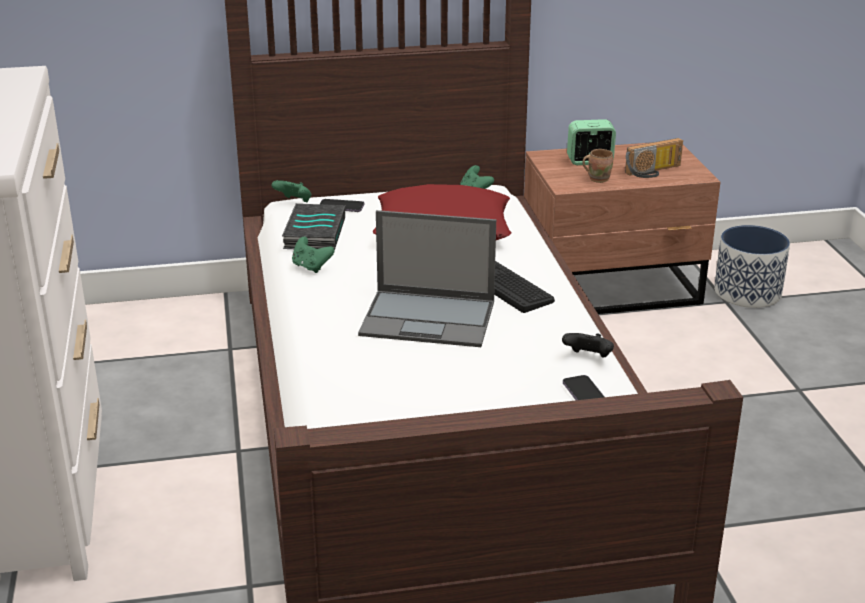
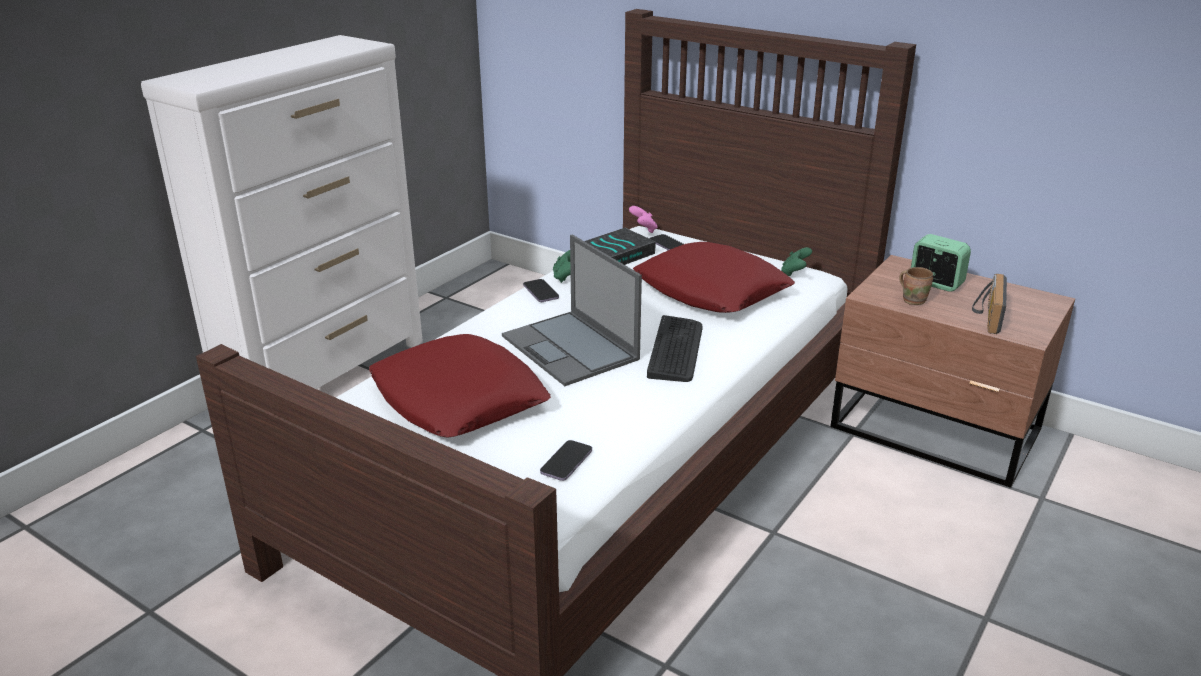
camera: 45 degrees right, 0 degrees up
green game controller [272,180,312,202] -> pink game controller [629,206,658,233]
black game controller [562,333,614,357] -> none
radio [625,138,683,178] -> radio turned 90 degrees clockwise [972,274,1007,334]
planter [714,225,790,308] -> none
none -> red pillow [369,334,551,438]
none -> phone [523,279,559,302]

